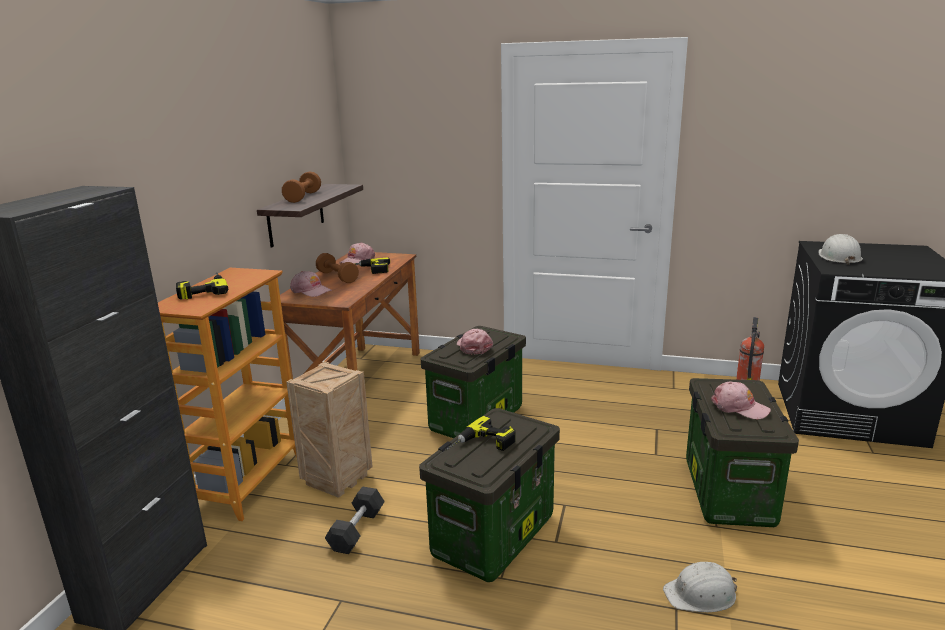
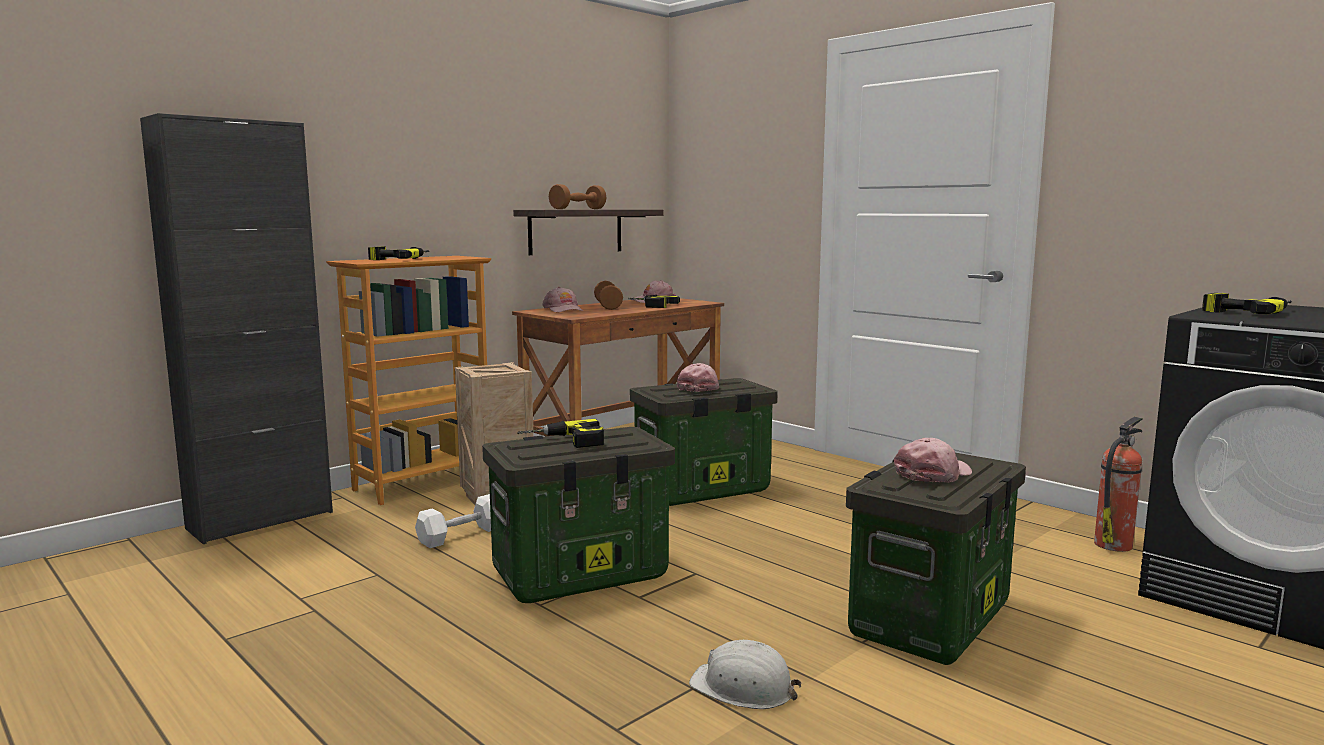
camera: 30 degrees right, 10 degrees down
black dumbbell [325,486,385,554] -> white dumbbell [415,494,491,548]
pink cap [711,381,771,419] -> pink cap turned 105 degrees counterclockwise [894,438,972,482]
white hard hat [819,234,863,265] -> power drill [1202,293,1292,315]

